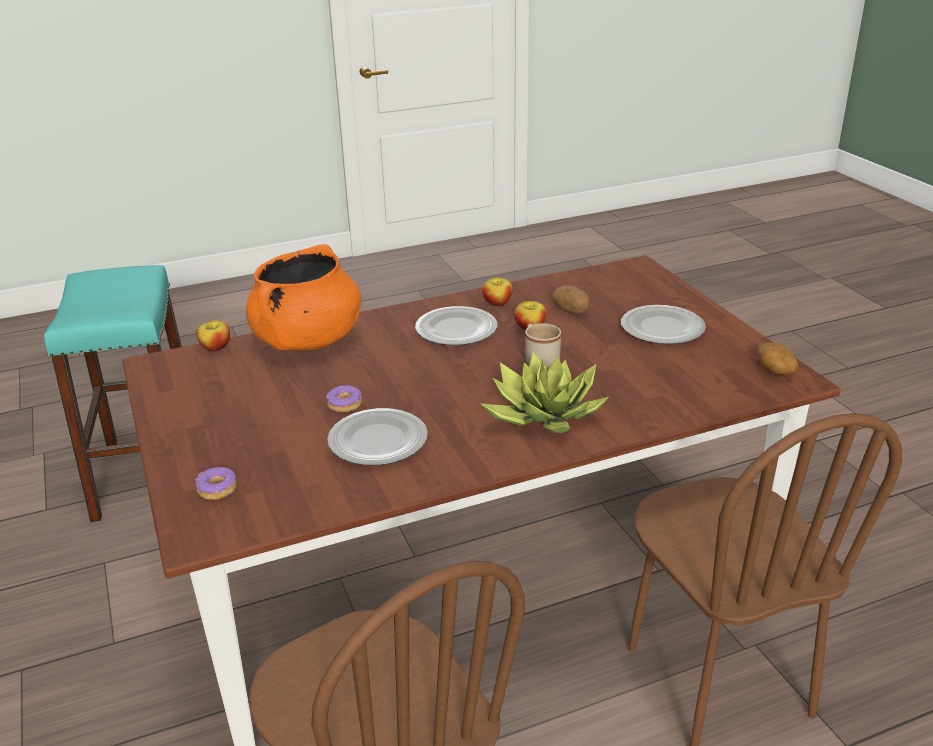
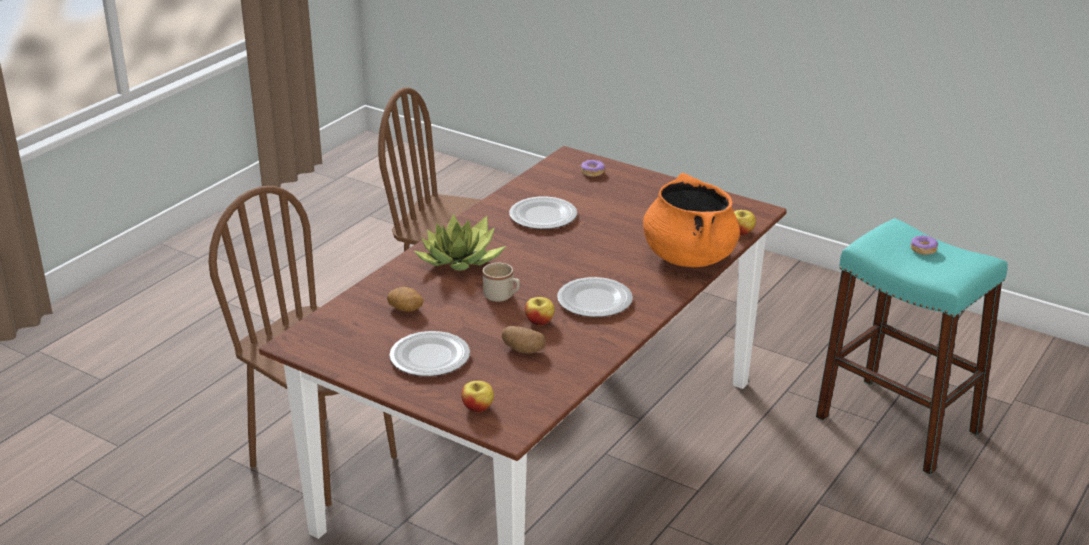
camera: 145 degrees right, 0 degrees up
donut [326,385,362,412] -> donut moved to [911,235,938,255]
apple [482,278,513,306] -> apple moved to [461,381,494,413]
potato [757,342,798,375] -> potato moved to [387,287,423,312]

